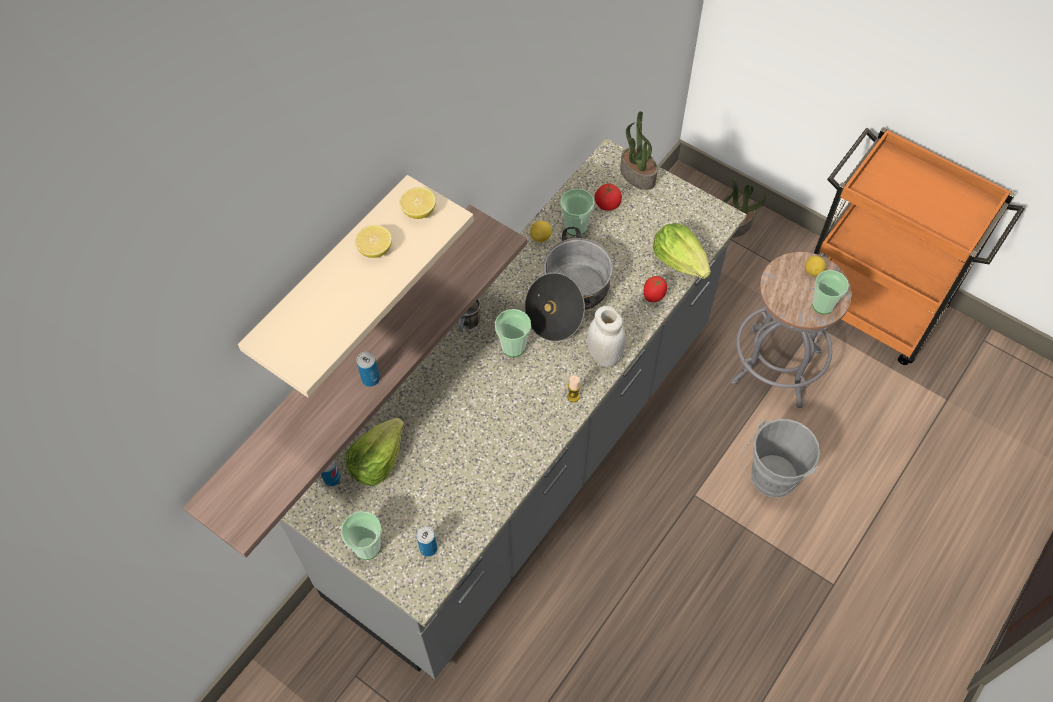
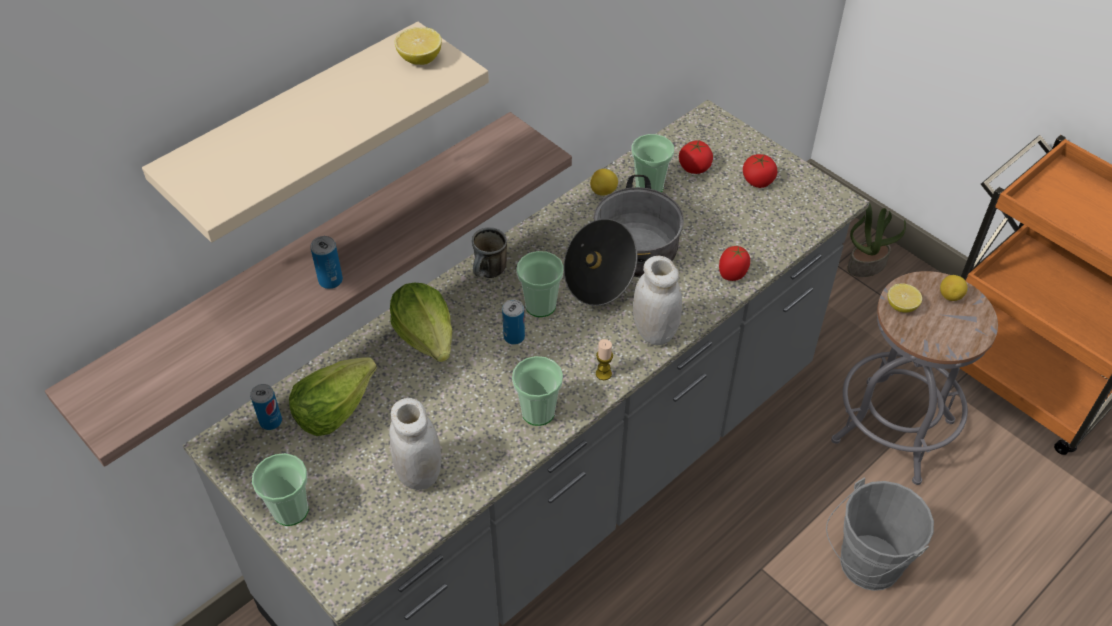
camera: 10 degrees right, 10 degrees down
lemon [355,225,392,258] -> lemon moved to [888,284,922,313]
can [416,526,437,557] -> can moved to [502,300,525,345]
potted plant [620,111,658,190] -> none
lettuce [653,223,711,279] -> lettuce moved to [390,283,452,362]
cup [812,270,849,314] -> cup moved to [512,356,563,426]
none -> white jar [389,398,441,490]
none -> tomato [743,154,778,188]

